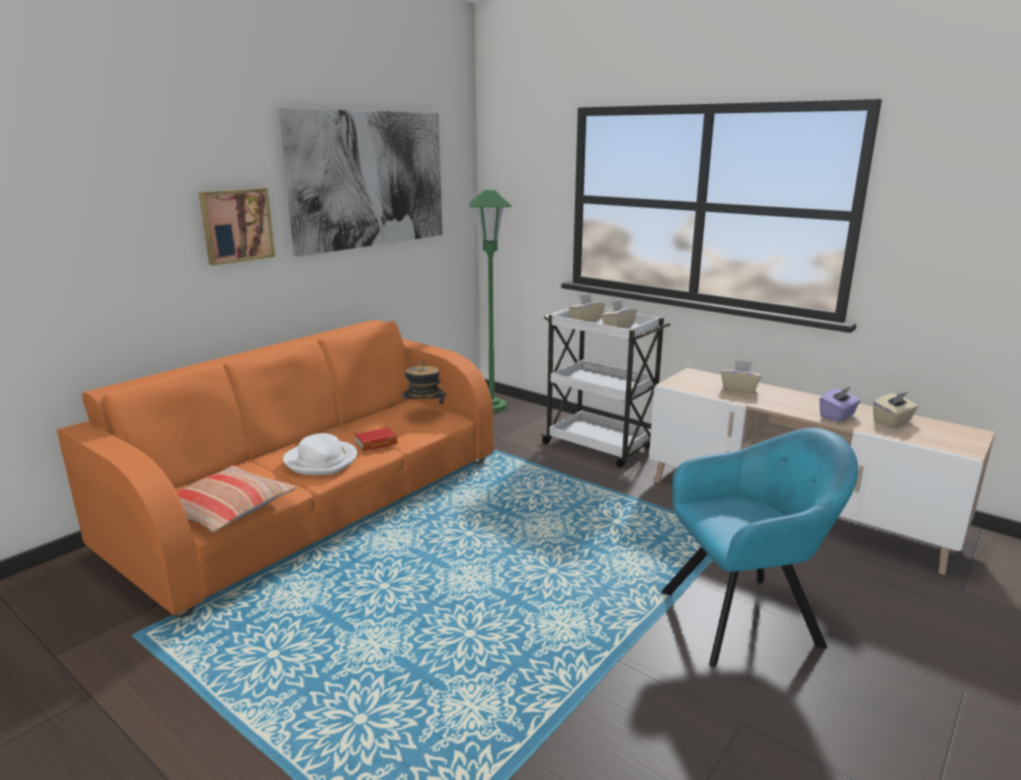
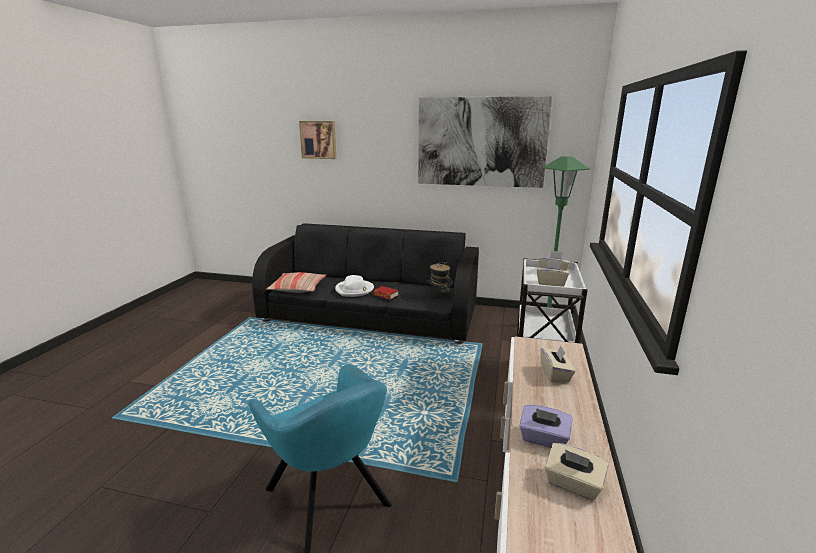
camera: 65 degrees right, 0 degrees up
orange sofa [57,320,493,618] -> black sofa [252,224,479,344]
picture [199,188,275,266] -> picture moved to [299,121,337,159]

